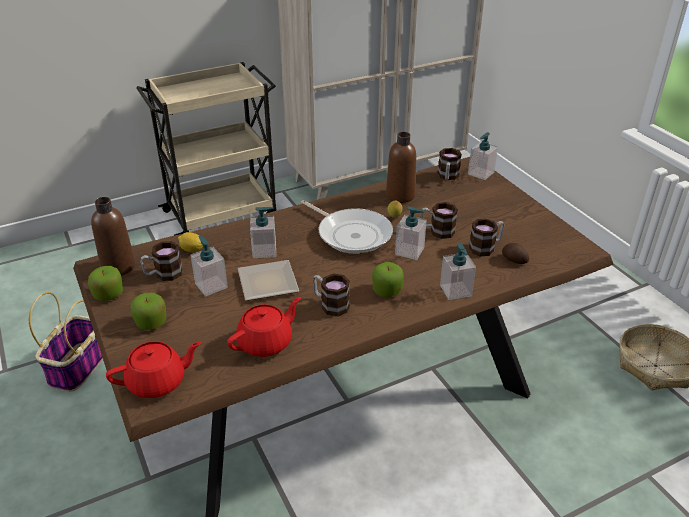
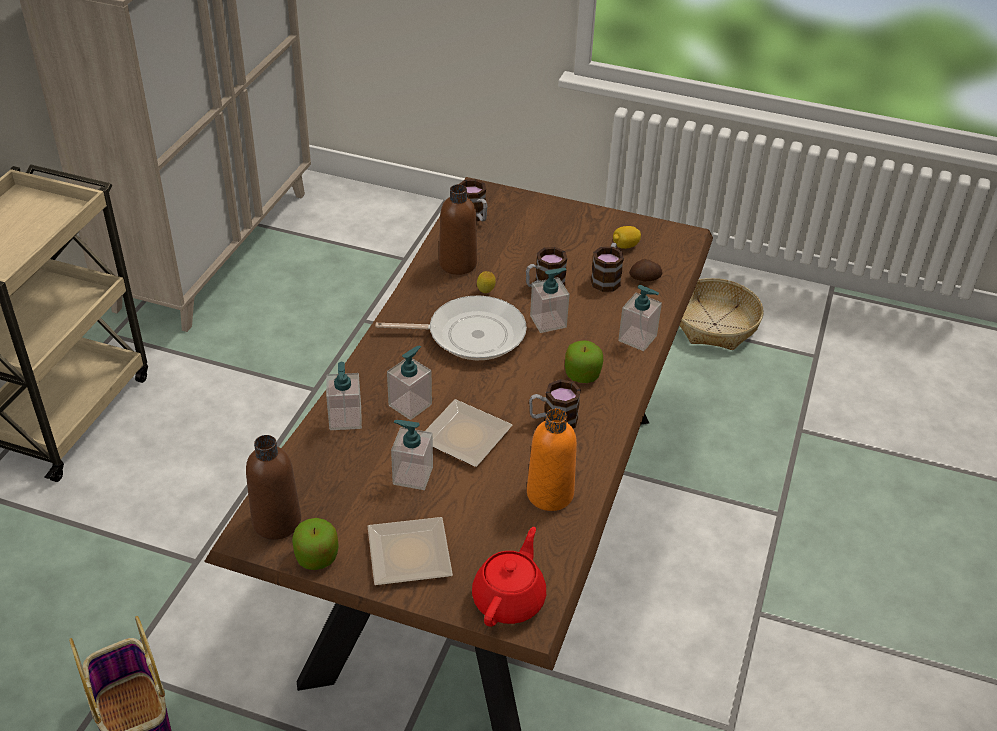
camera: 45 degrees left, 5 degrees up
apple [131,293,166,330] -> plate [368,517,453,585]
mug [140,241,183,281] -> none
lemon [178,232,203,252] -> lemon moved to [613,226,641,249]
red teapot [227,297,301,357] -> orange bottle [527,408,577,511]
soap dispenser [468,132,498,180] -> soap dispenser moved to [326,362,362,430]

